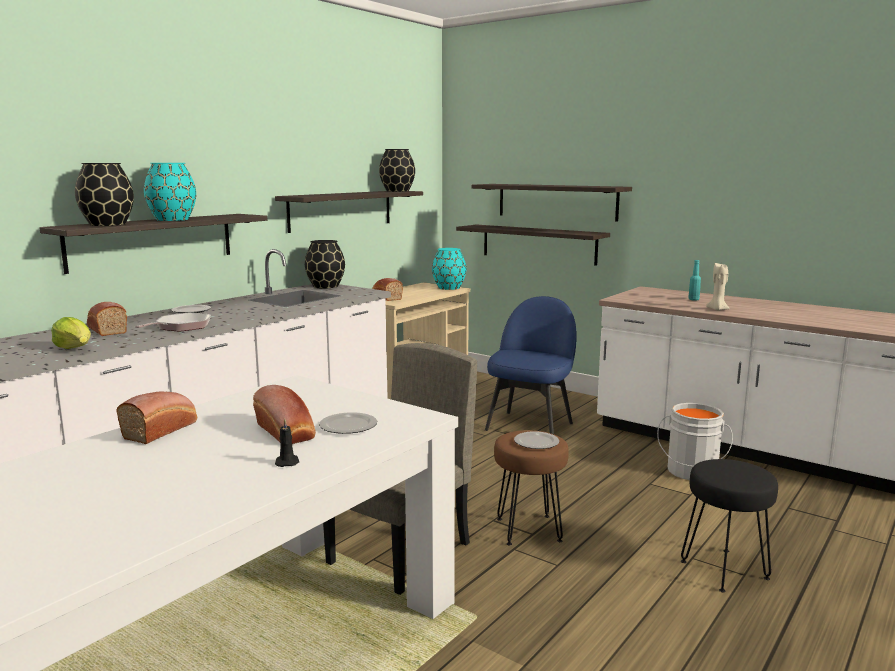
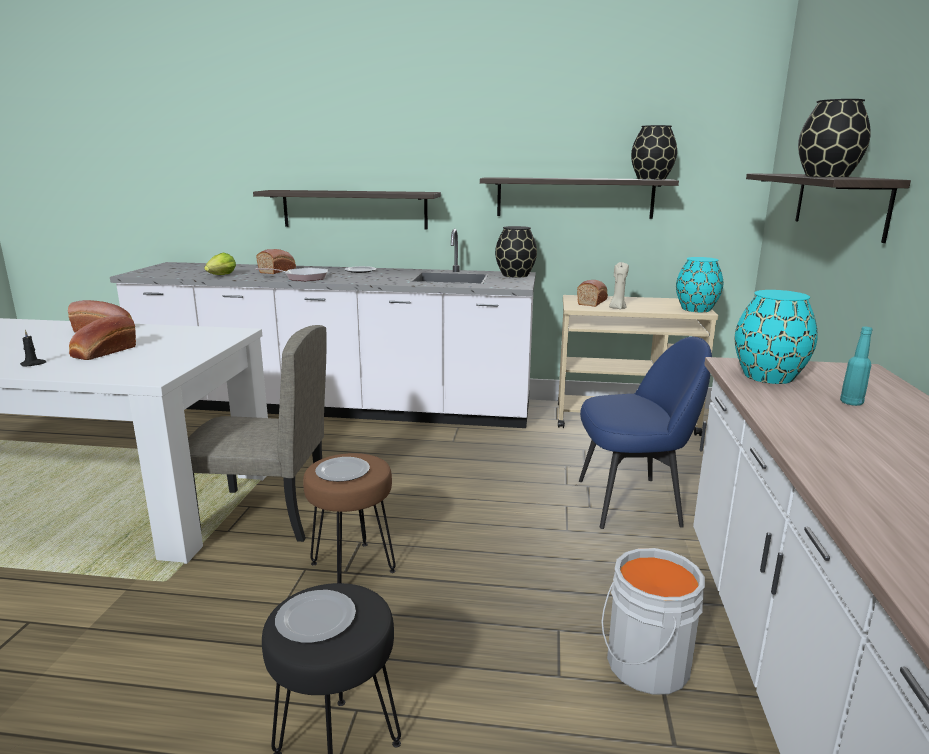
camera: 60 degrees right, 5 degrees up
black vase [75,163,134,226] -> black vase moved to [798,99,871,177]
turquoise vase [144,163,196,221] -> turquoise vase moved to [735,290,818,384]
plate [319,412,377,434] -> plate moved to [275,590,356,643]
shelf [456,225,610,266] -> none
beige candle [706,263,730,310] -> beige candle moved to [609,262,629,309]

